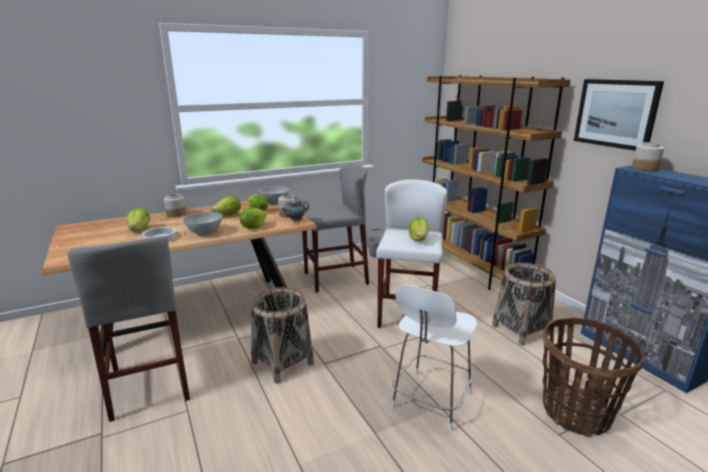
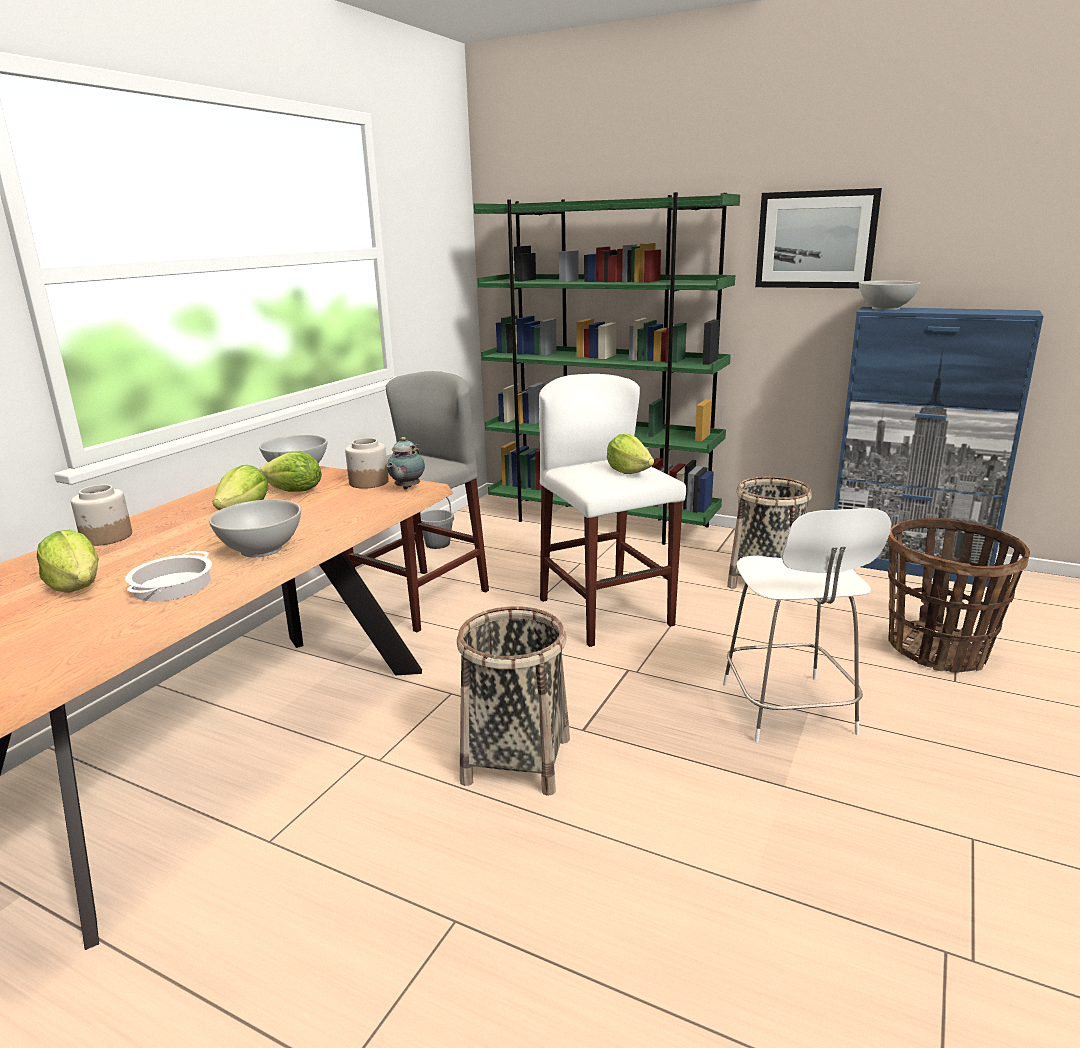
camera: 35 degrees left, 0 degrees up
grey stool [67,236,190,422] -> none
lettuce [239,208,267,229] -> none
brown bookcase [422,75,571,290] -> green bookcase [474,192,740,545]
jar [632,142,664,171] -> white bowl [859,280,920,310]

